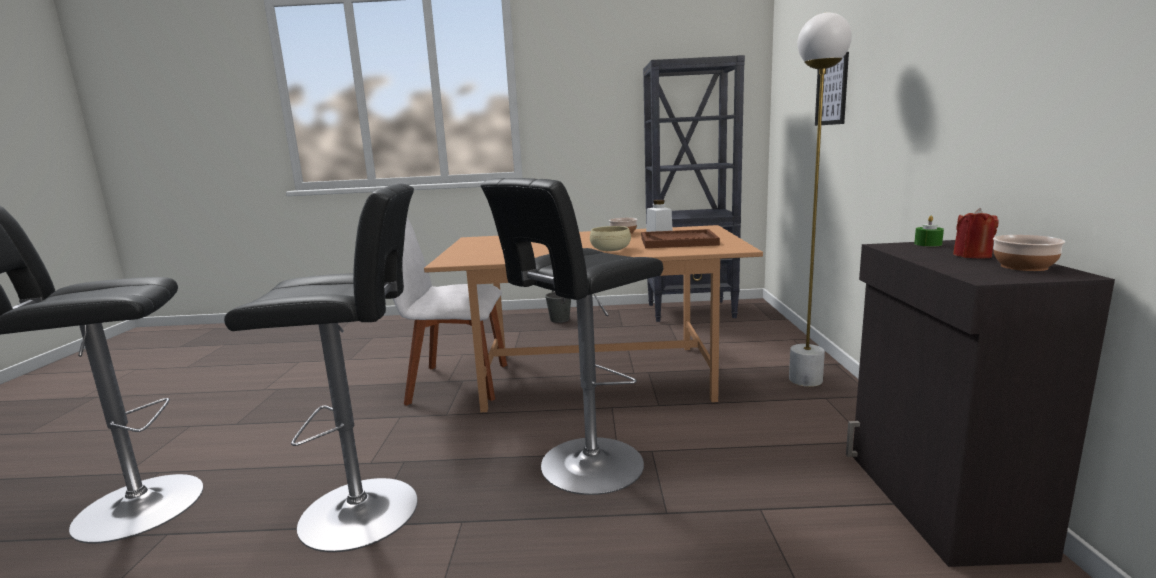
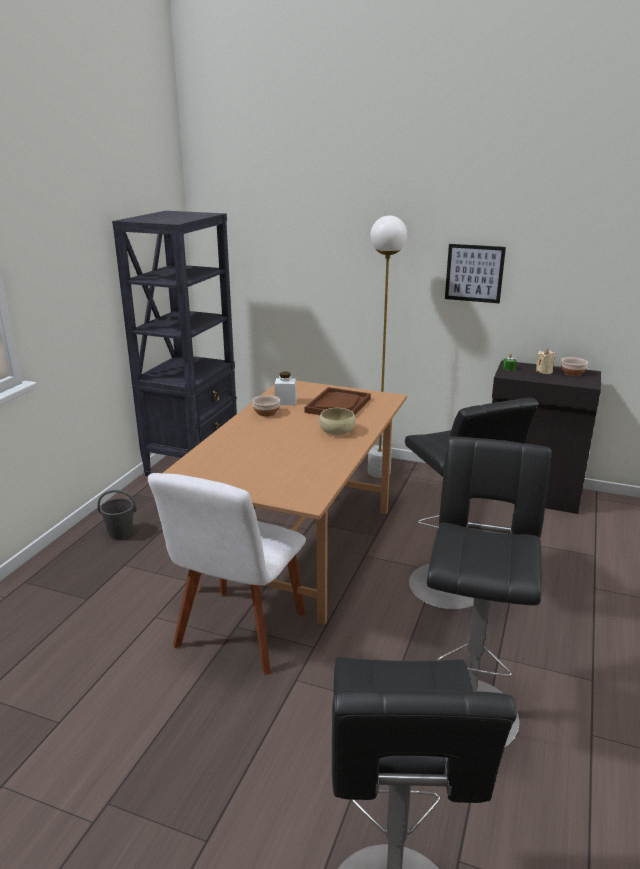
camera: 70 degrees left, 10 degrees up
picture [815,52,849,126] -> picture moved to [445,244,506,303]
red candle [953,208,999,259] -> beige candle [536,349,555,374]

